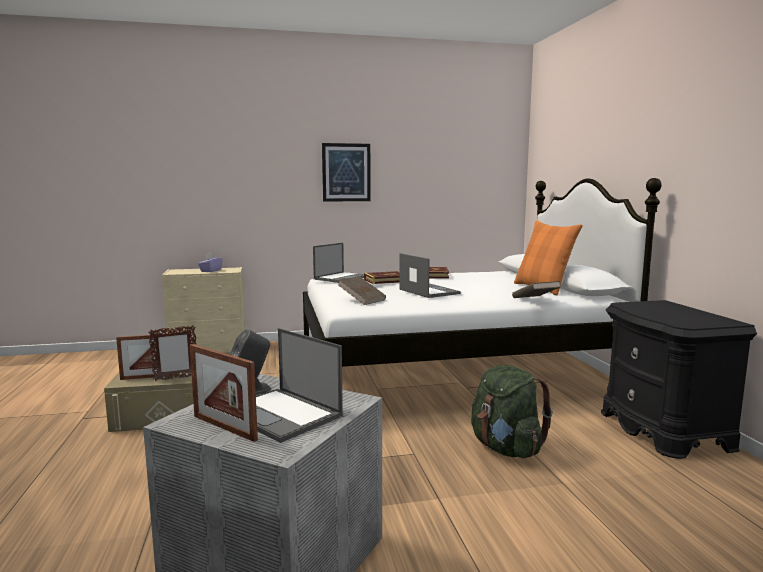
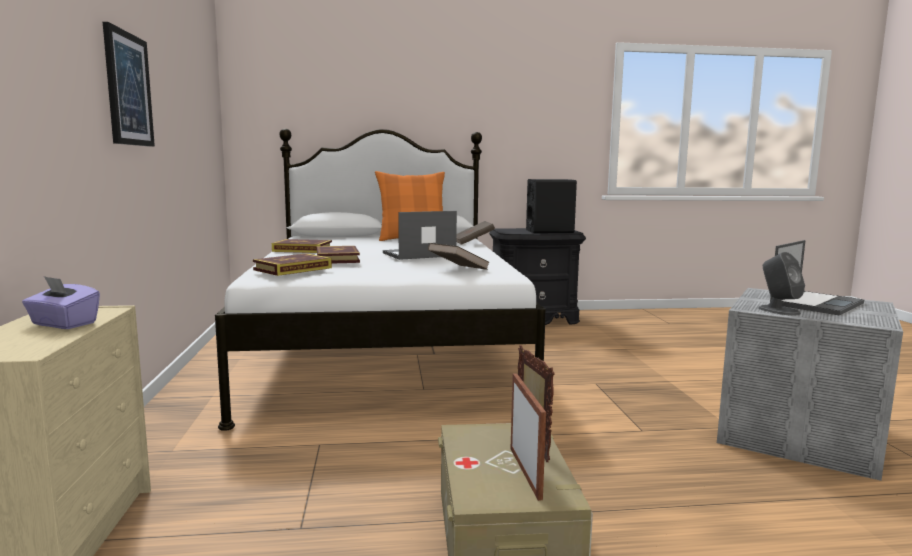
camera: 85 degrees left, 0 degrees up
picture frame [190,344,258,442] -> none
laptop [313,243,364,283] -> book [253,253,332,276]
green backpack [471,365,553,458] -> none
none -> black speaker [526,179,577,233]

